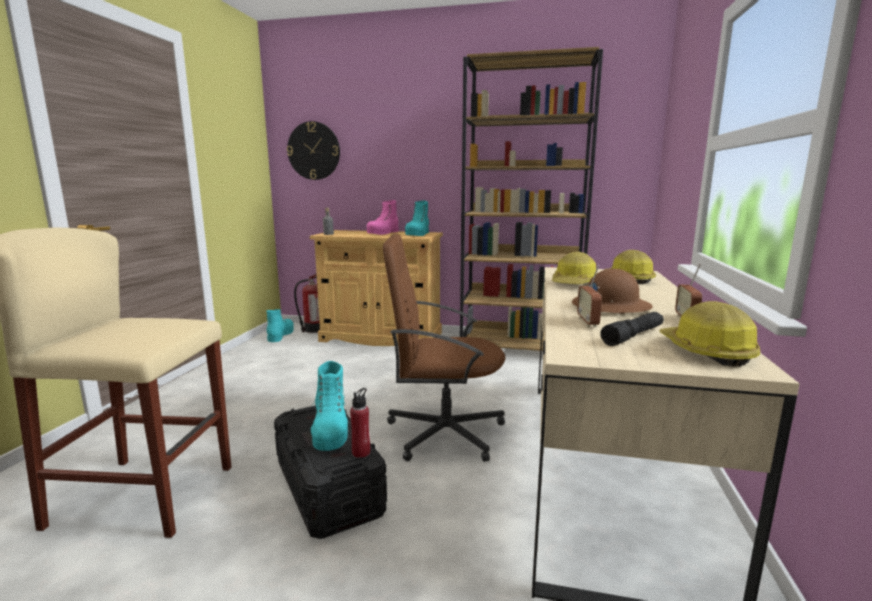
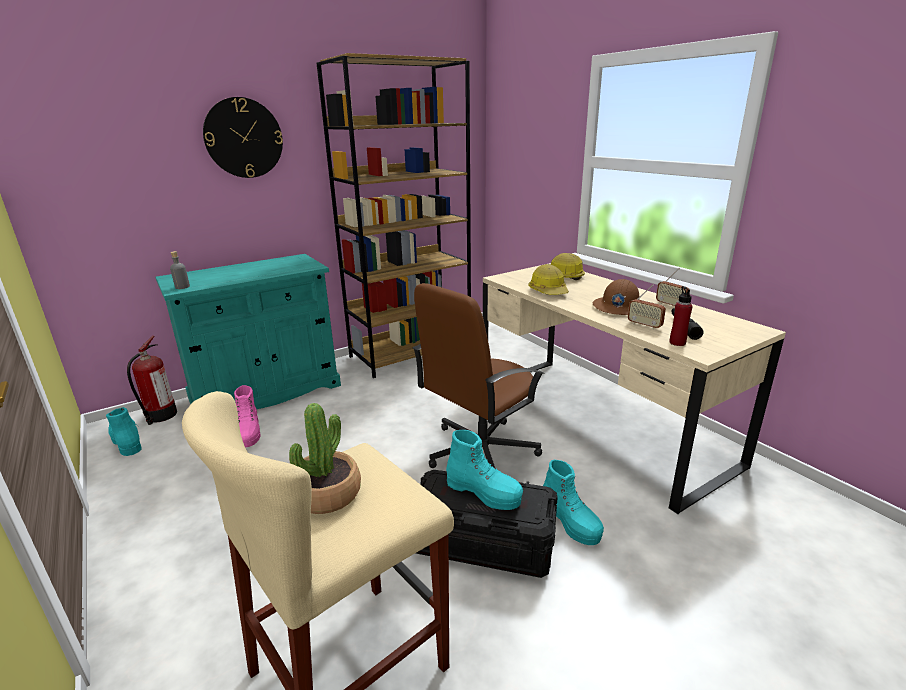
camera: 45 degrees left, 10 degrees up
wall clock [287,121,340,180] -> wall clock moved to [203,97,283,178]
beige cabinet [310,230,443,346] -> turquoise cabinet [156,254,341,409]
red bottle [350,388,370,458] -> red bottle moved to [669,286,693,346]
pink boot [367,200,399,235] -> pink boot moved to [234,385,261,448]
turquoise boot [405,200,429,236] -> turquoise boot moved to [543,460,604,545]
hard hat [659,301,760,367] -> none
none -> potted plant [289,403,361,514]

